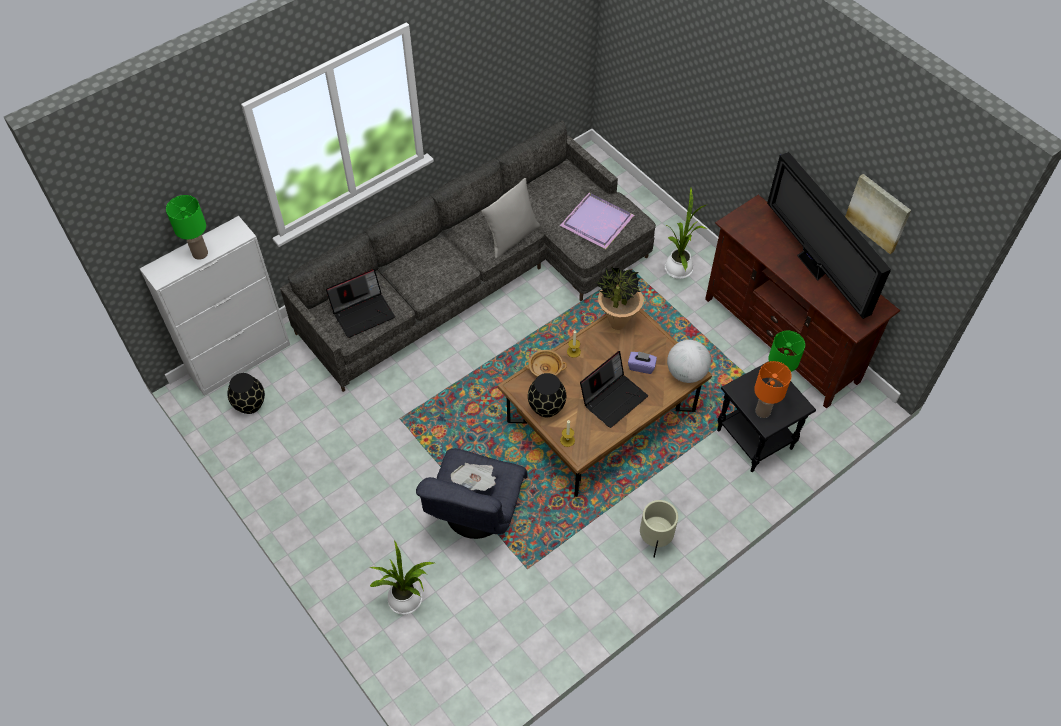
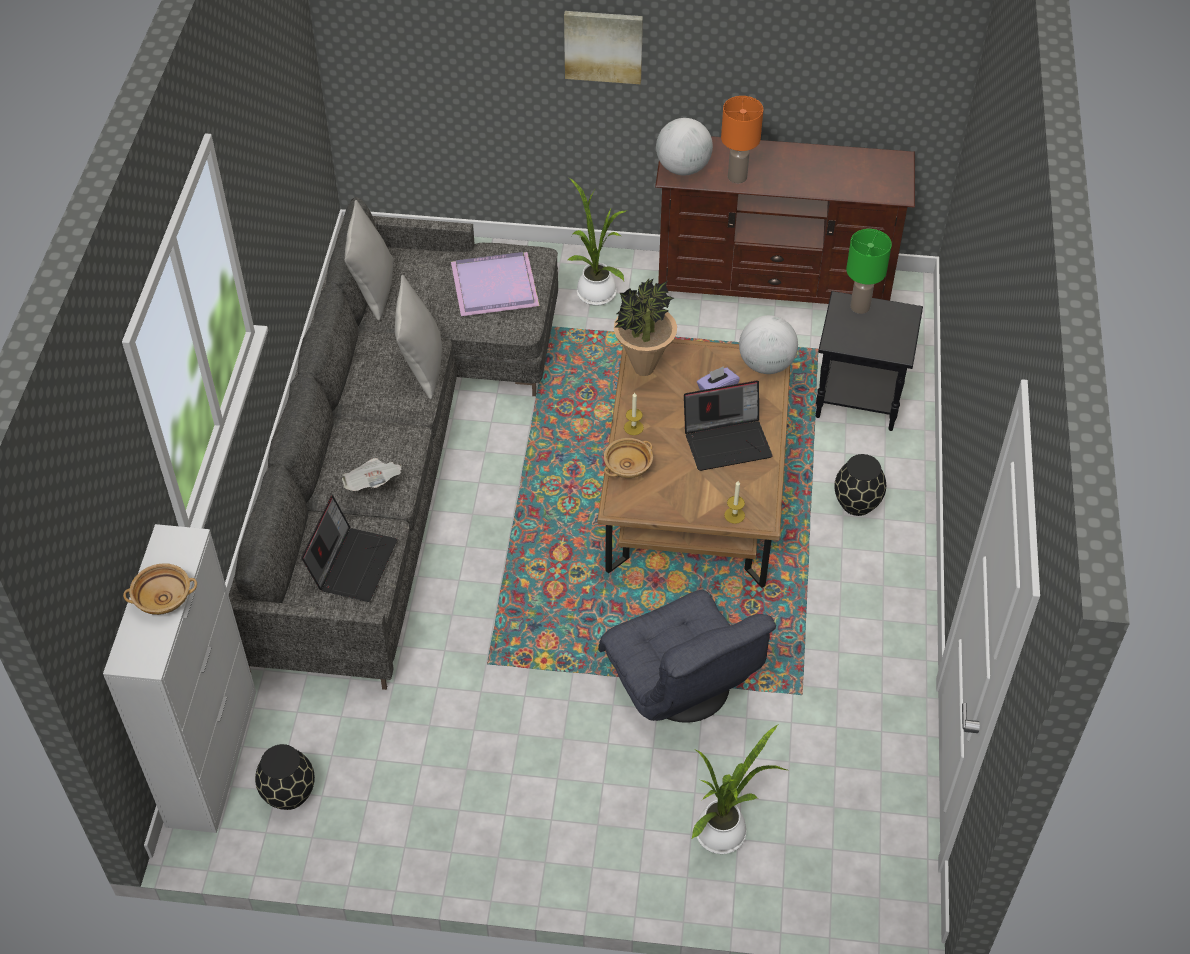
camera: 45 degrees left, 5 degrees down
green table lamp [166,195,208,260] -> beige bowl [123,563,197,615]
newspaper [451,463,496,491] -> newspaper moved to [342,458,402,491]
black vase [528,373,566,417] -> black vase moved to [834,454,886,516]
laptop [580,351,648,428] -> laptop turned 75 degrees clockwise [684,380,773,471]
beige planter [640,500,678,558] -> none
orange table lamp [754,361,792,418] -> orange table lamp moved to [721,96,763,183]
television [767,152,891,319] -> none
picture [845,174,911,254] -> picture moved to [564,11,643,84]
none -> grey pillow [345,200,394,321]
none -> globe [656,118,713,175]

